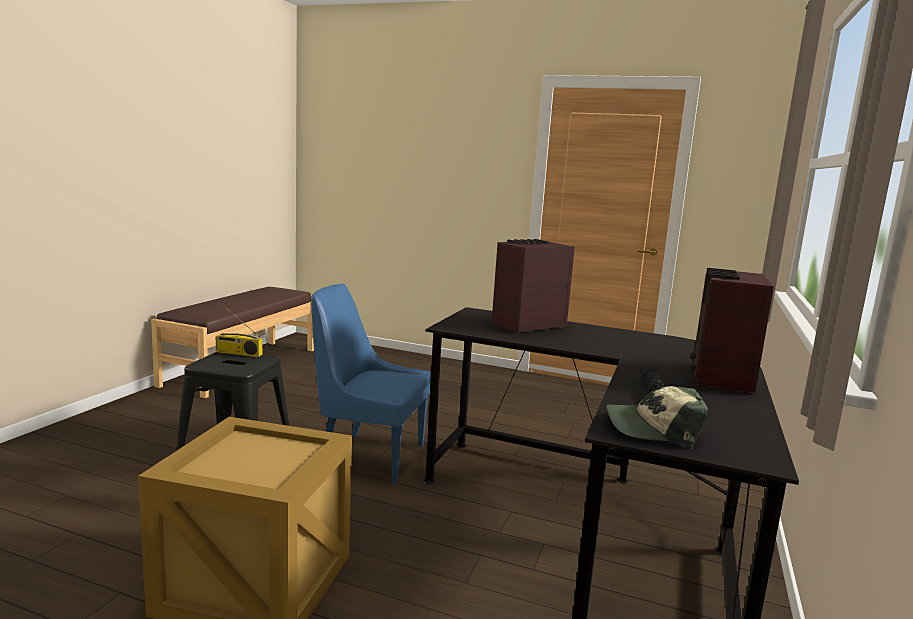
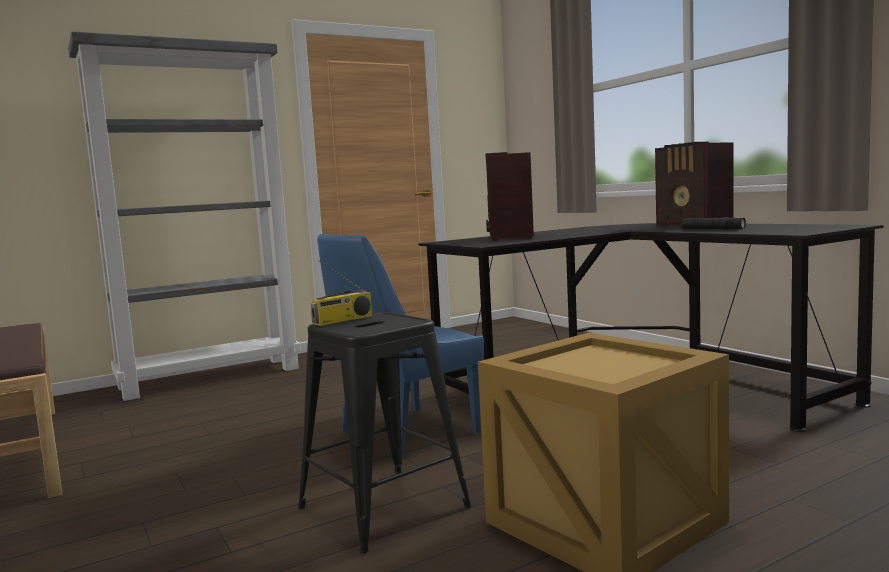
camera: 50 degrees left, 5 degrees down
cap [606,386,708,448] -> none
none -> grey bookcase [68,32,301,401]

